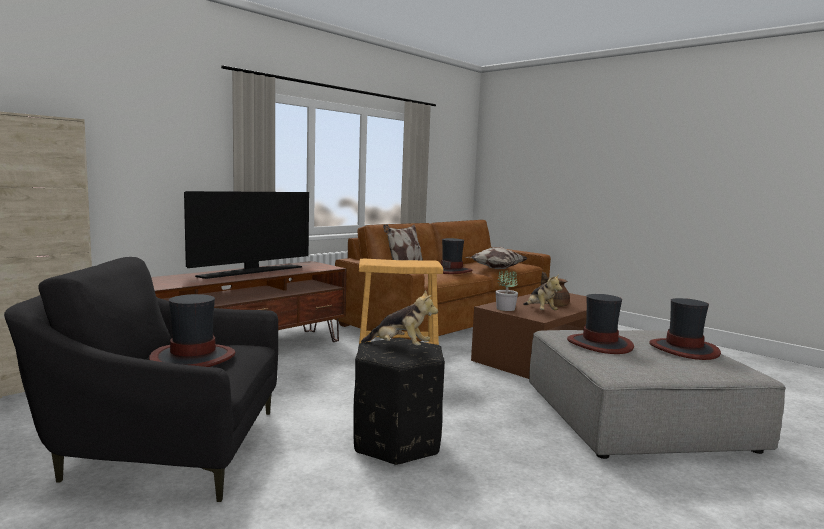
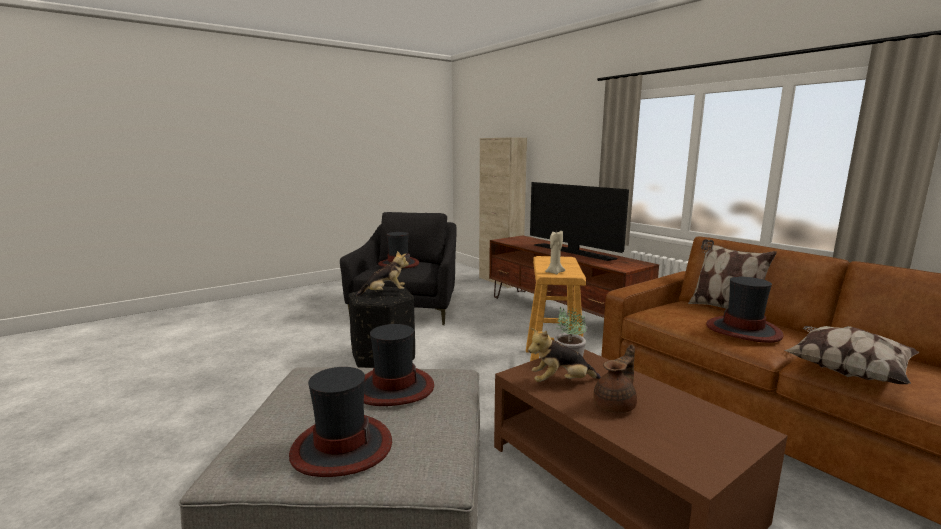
camera: 100 degrees right, 5 degrees up
plush toy [361,290,438,346] -> plush toy turned 135 degrees counterclockwise [356,251,409,297]
none -> beige candle [545,230,565,274]

